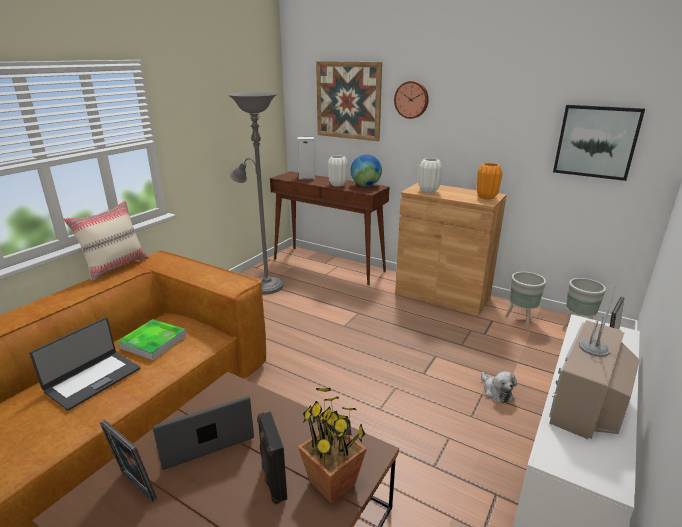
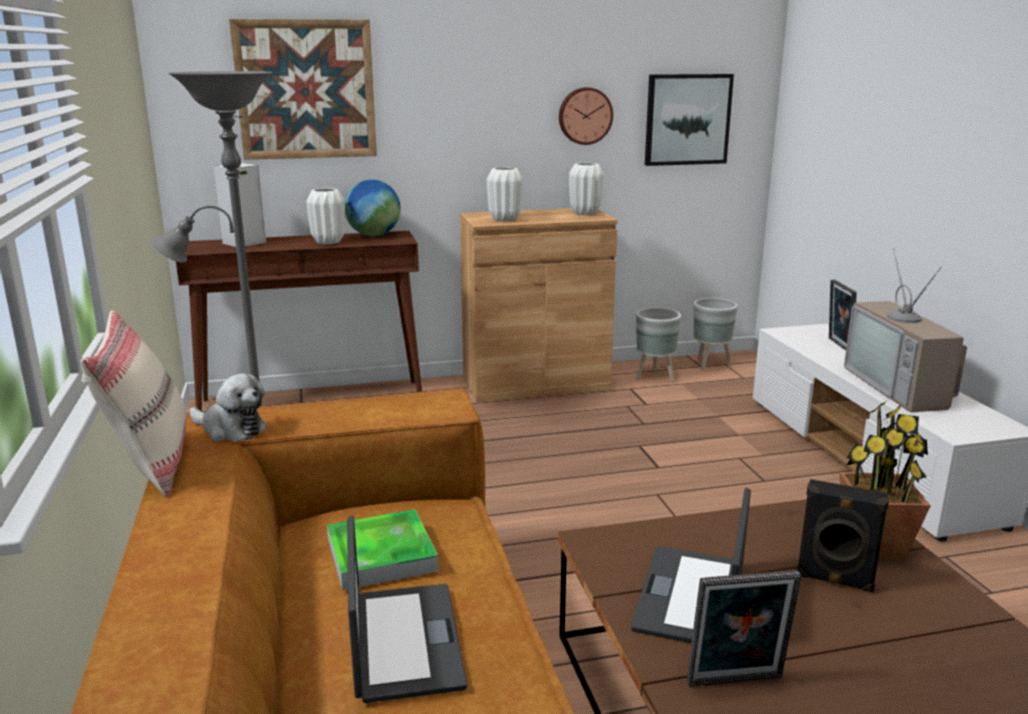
camera: 45 degrees left, 5 degrees down
wall clock [394,81,429,119] -> wall clock moved to [559,87,613,145]
orange vase [477,163,503,200] -> white vase [569,163,604,215]
plush toy [481,371,517,403] -> plush toy moved to [189,373,267,442]

